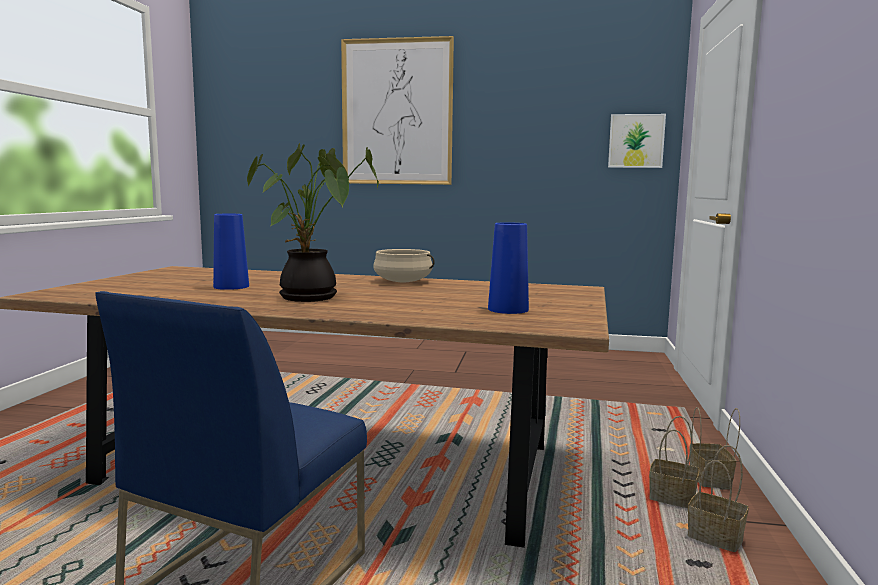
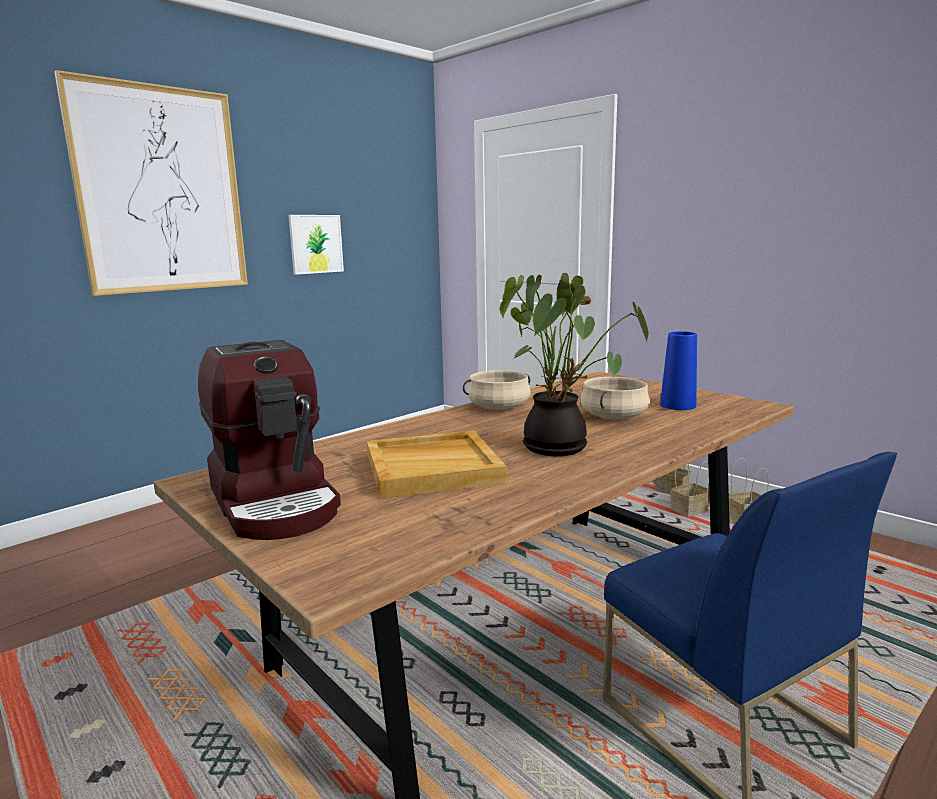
camera: 55 degrees left, 5 degrees up
blue vase [213,214,249,290] -> beige tray [367,430,507,498]
picture [608,114,666,168] -> picture moved to [288,215,344,275]
none -> coffee machine [198,340,341,540]
none -> beige cooking pot [580,377,650,420]

